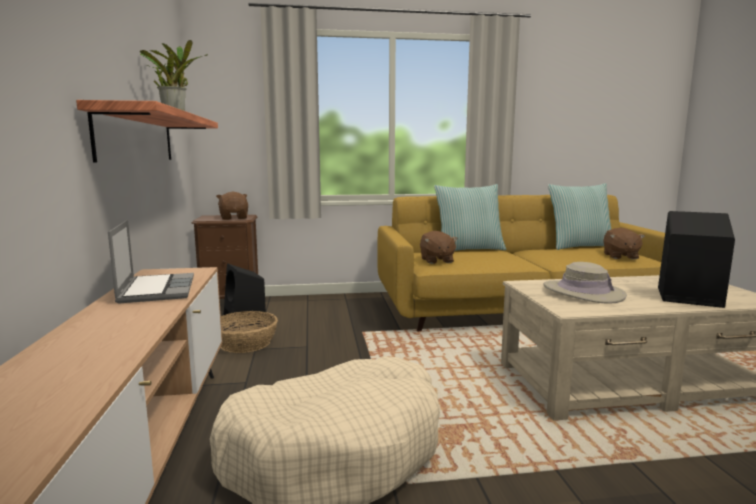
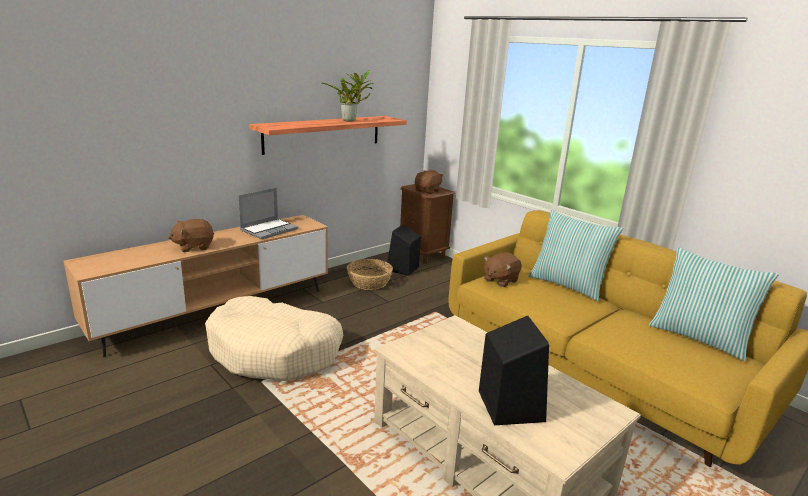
camera: 55 degrees right, 10 degrees up
beige hat [543,262,627,304] -> none
brown plush toy [603,228,645,259] -> brown plush toy moved to [168,219,214,252]

